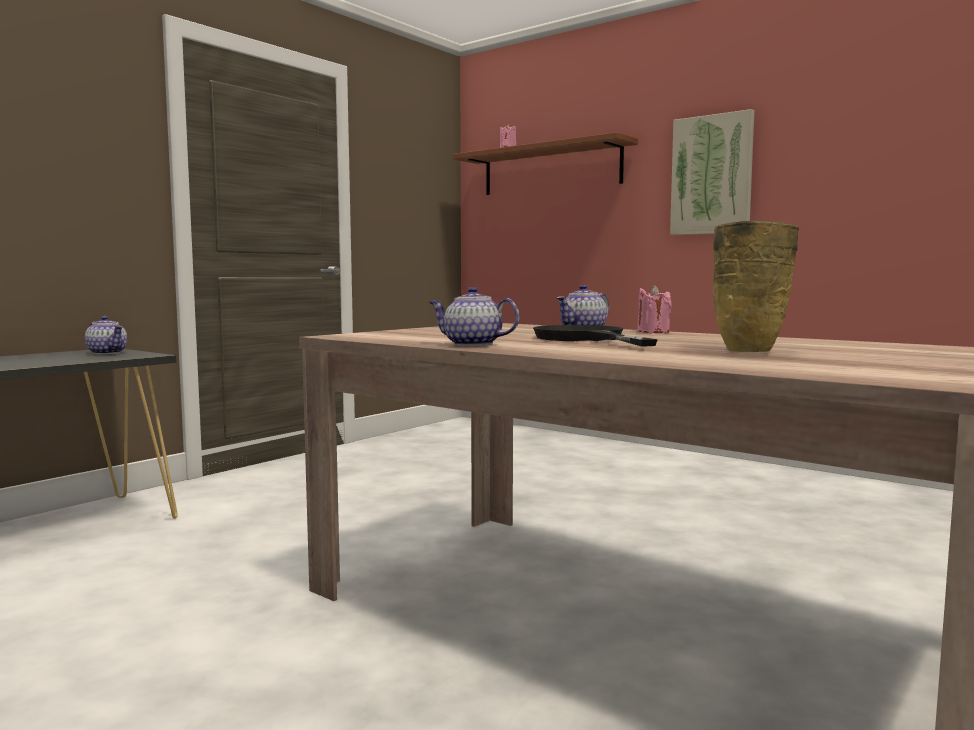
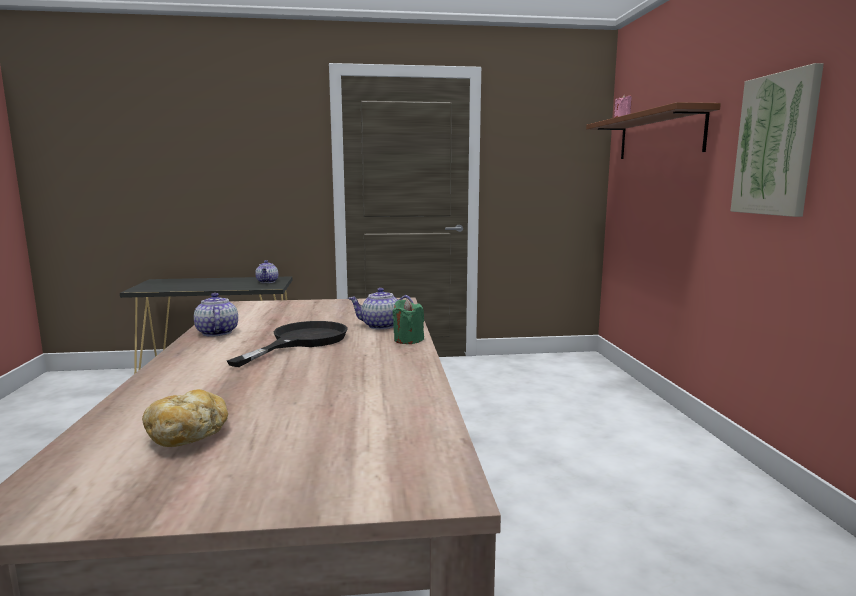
camera: 45 degrees right, 5 degrees up
pink candle [637,285,672,333] -> green candle [392,299,424,344]
beige vase [713,221,799,352] -> none
none -> bread [142,389,228,447]

